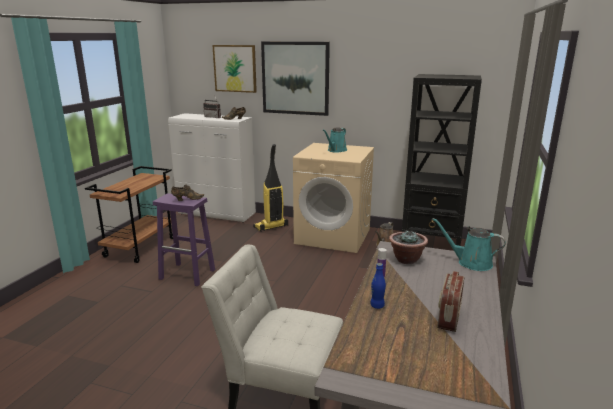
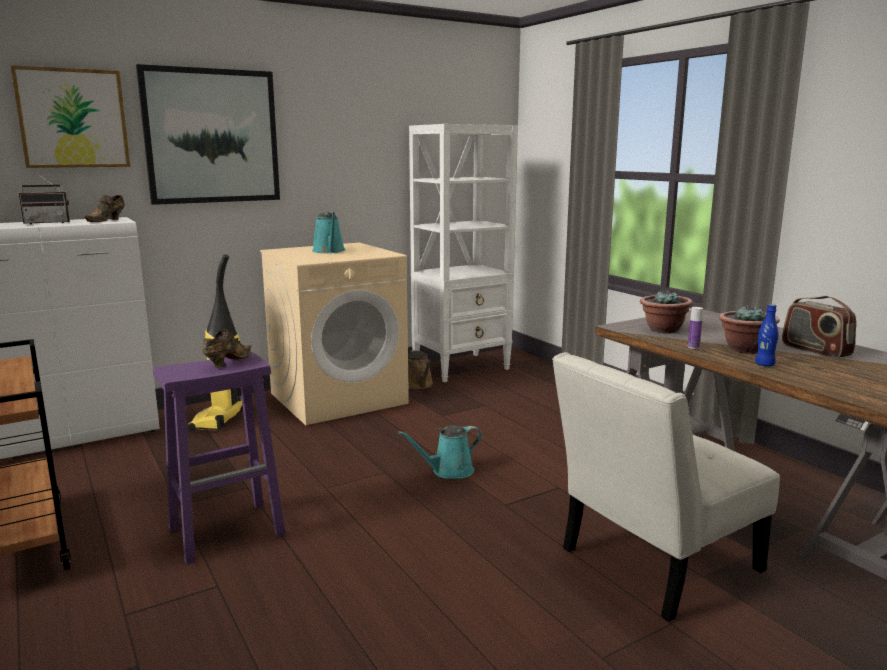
camera: 50 degrees left, 5 degrees down
black bookcase [402,74,482,246] -> white bookcase [409,124,518,382]
turquoise watering can [432,218,506,271] -> turquoise watering can moved to [398,425,482,479]
none -> potted plant [719,304,780,354]

